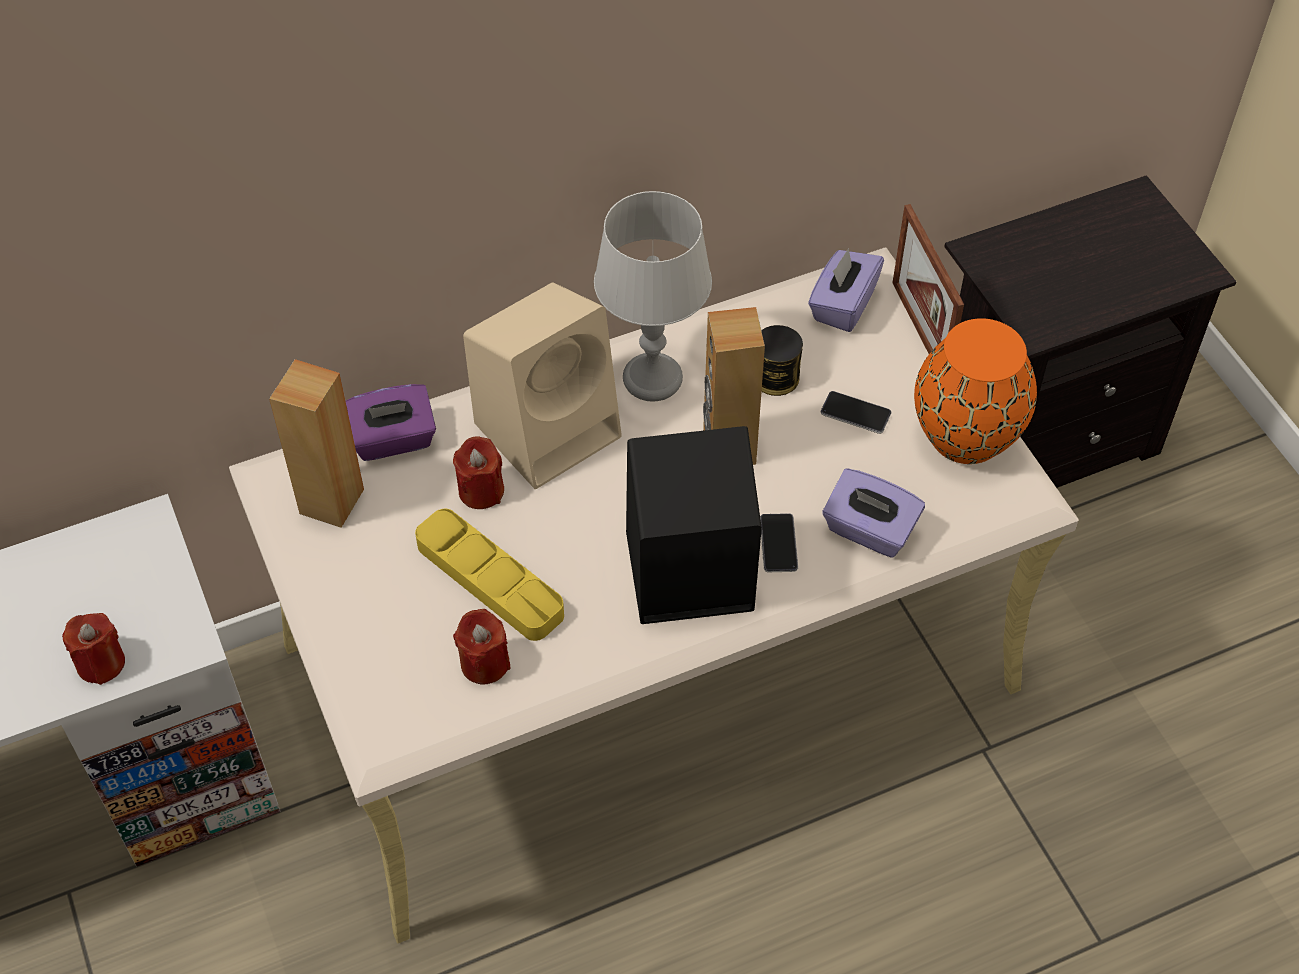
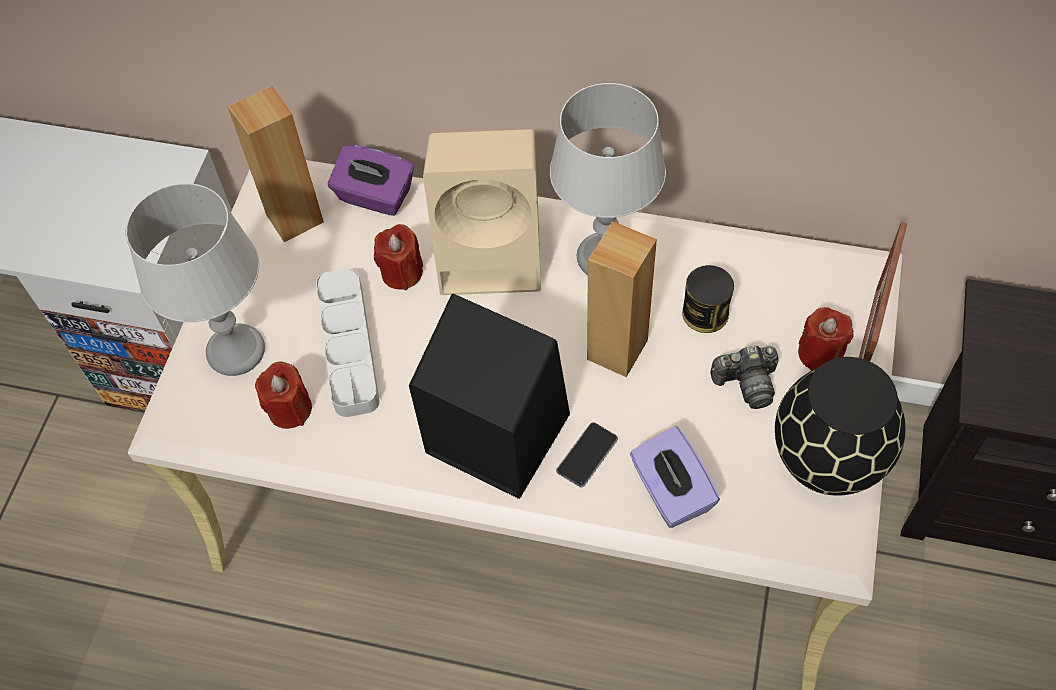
camera: 40 degrees right, 5 degrees up
red candle [62,613,125,685] -> red candle moved to [798,307,854,371]
yellow tray [415,509,564,641] -> grey tray [316,269,379,417]
purple tissue box [808,248,884,332] -> none
phone [821,391,892,434] -> camera [710,346,779,409]
orange vase [914,318,1037,464] -> black vase [775,357,906,496]
none -> grey table lamp [126,183,265,376]

